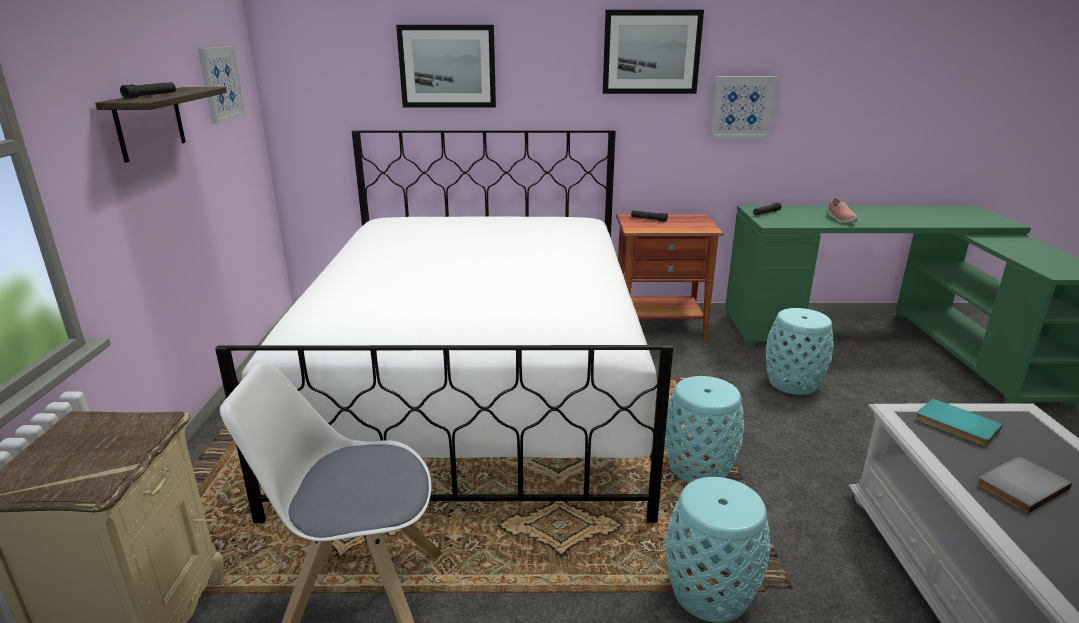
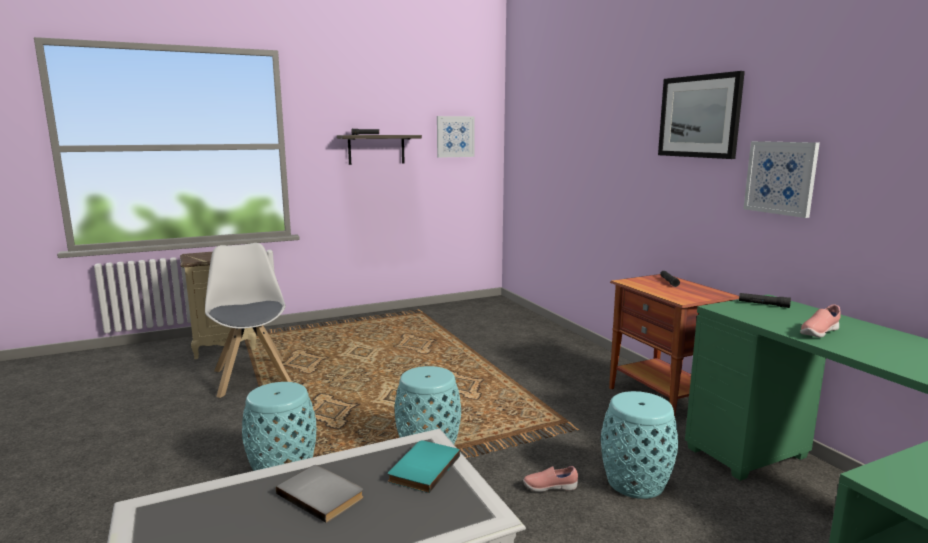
camera: 65 degrees right, 10 degrees down
white bed [215,130,673,523] -> none
picture [396,25,496,108] -> none
none -> pink shoe [523,466,578,492]

